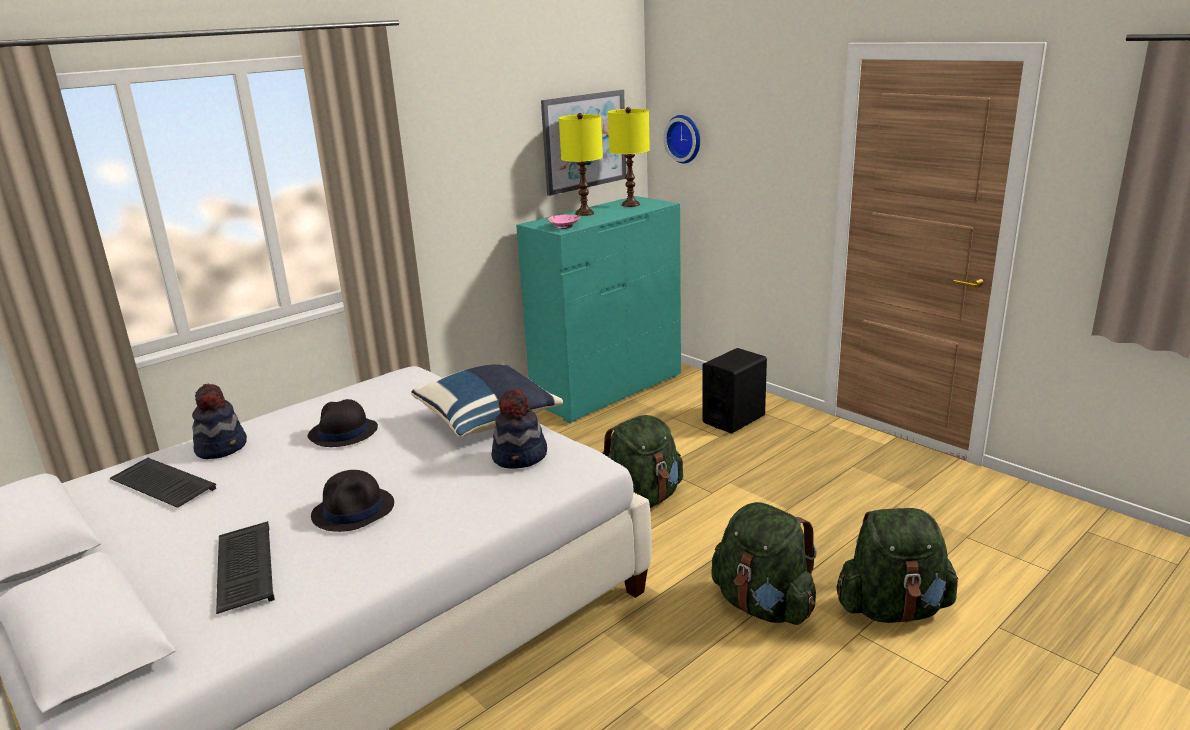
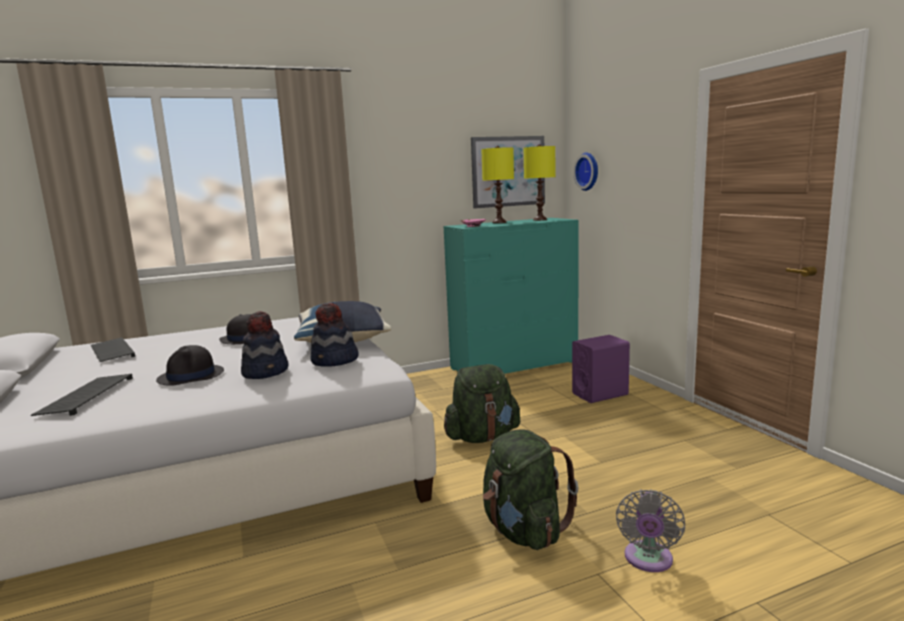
camera: 20 degrees right, 10 degrees down
hat [192,383,247,459] -> hat moved to [241,311,289,379]
black speaker [702,348,767,433] -> purple speaker [572,335,630,403]
green backpack [837,508,959,623] -> grey fan [616,489,685,572]

